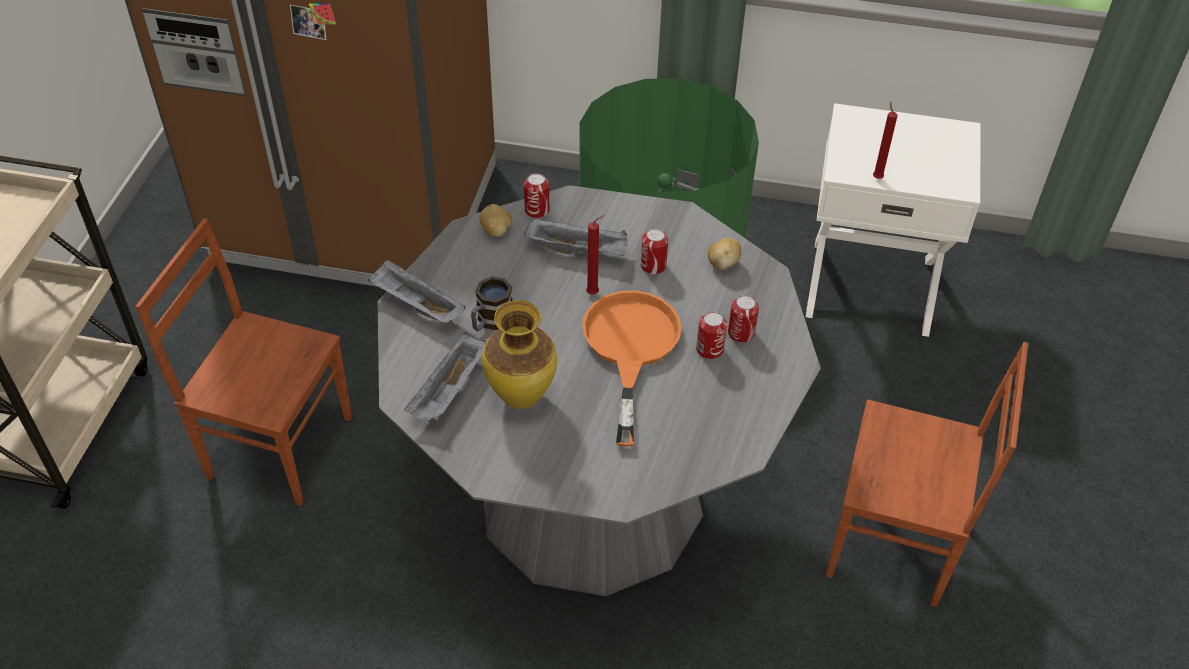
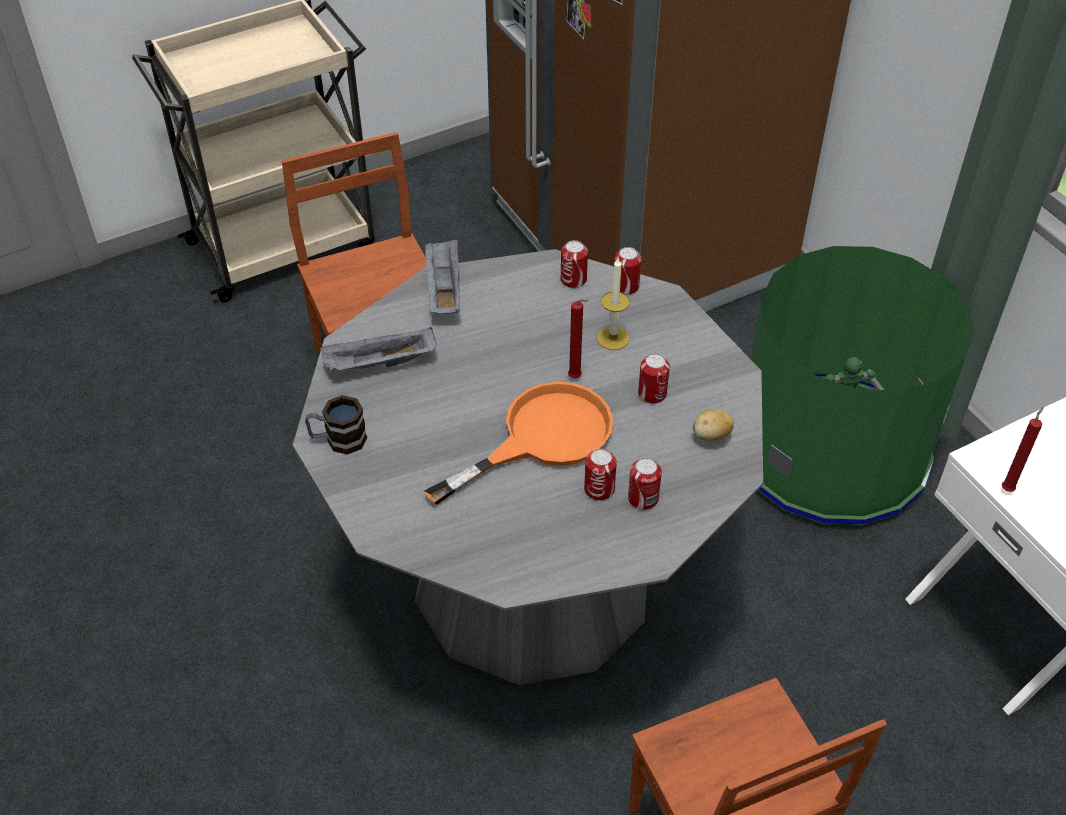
camera: 50 degrees right, 0 degrees up
mug [471,276,513,331] -> mug moved to [305,395,367,455]
potato [479,204,512,237] -> can [561,240,588,288]
vase [482,300,557,409] -> none
grey tray [524,217,628,256] -> candle [597,257,630,350]

